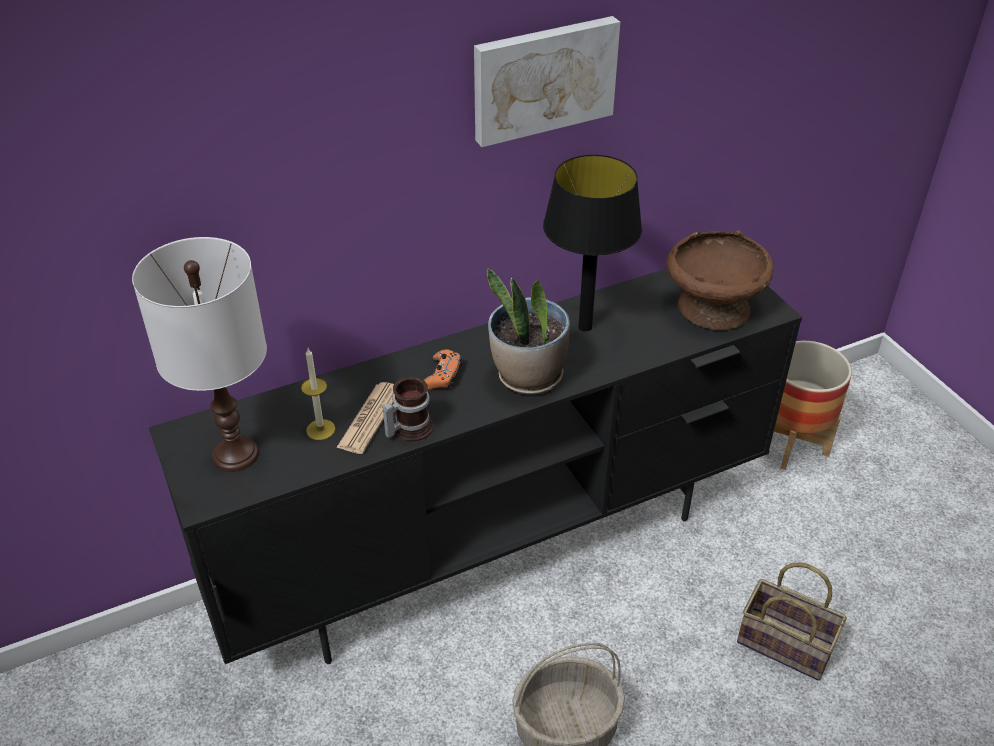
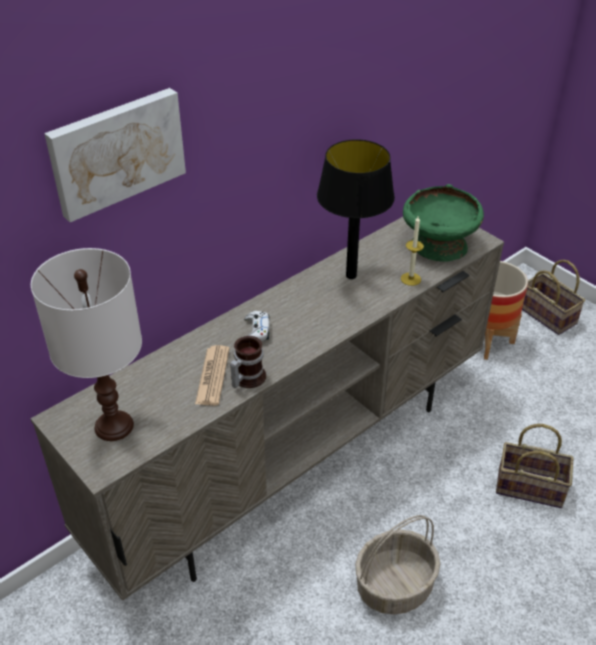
camera: 15 degrees left, 0 degrees up
black tv stand [149,268,802,664] -> beige tv stand [31,217,504,601]
candle [301,348,335,440] -> candle moved to [401,216,424,286]
orange game controller [424,349,462,390] -> white game controller [244,311,270,341]
picture [474,16,620,147] -> picture moved to [44,88,186,222]
potted plant [487,268,570,395] -> none
brown bowl [667,230,774,330] -> green bowl [403,184,484,262]
none -> basket [522,260,585,335]

